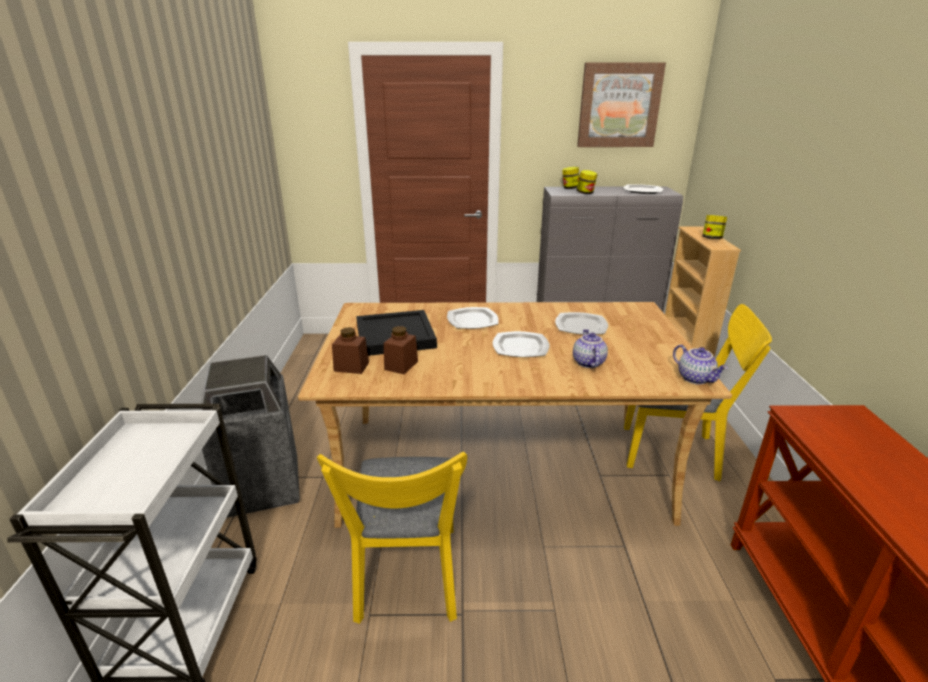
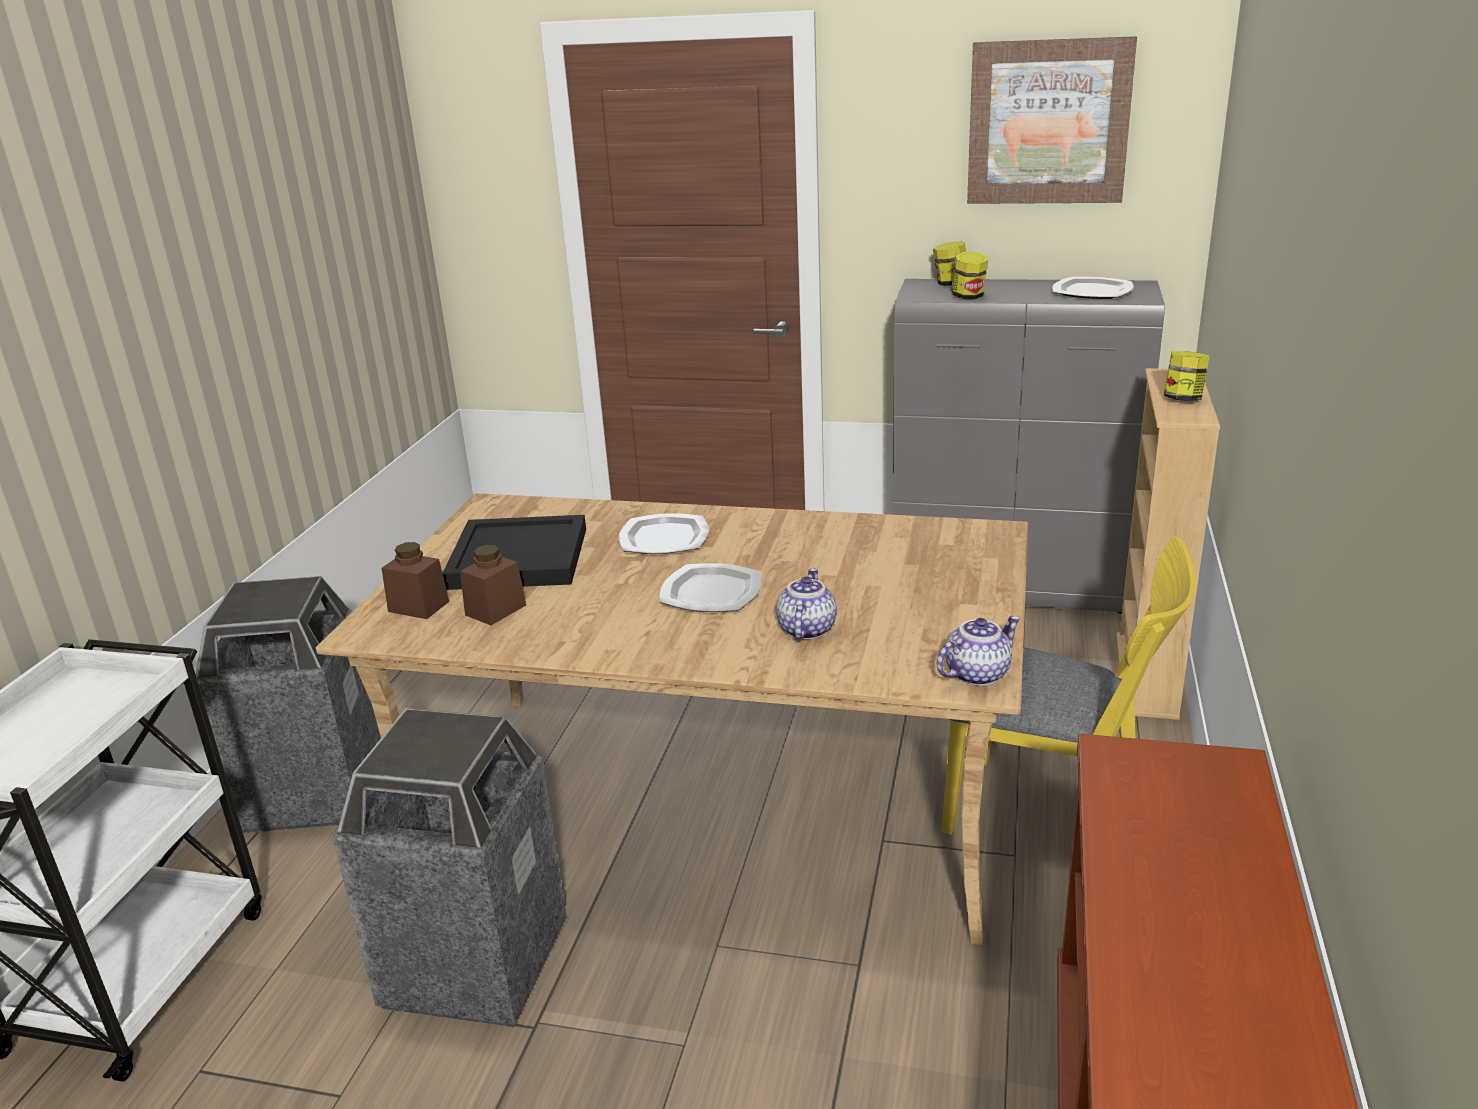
camera: 15 degrees right, 0 degrees up
yellow chair [317,452,467,624] -> trash can [333,708,567,1027]
plate [555,312,608,335] -> none
teapot [673,345,728,385] -> teapot turned 105 degrees counterclockwise [937,616,1021,686]

